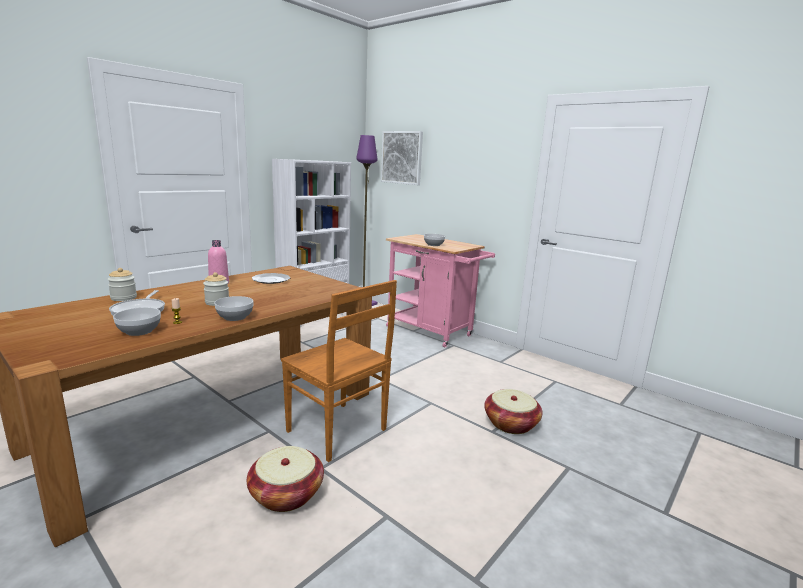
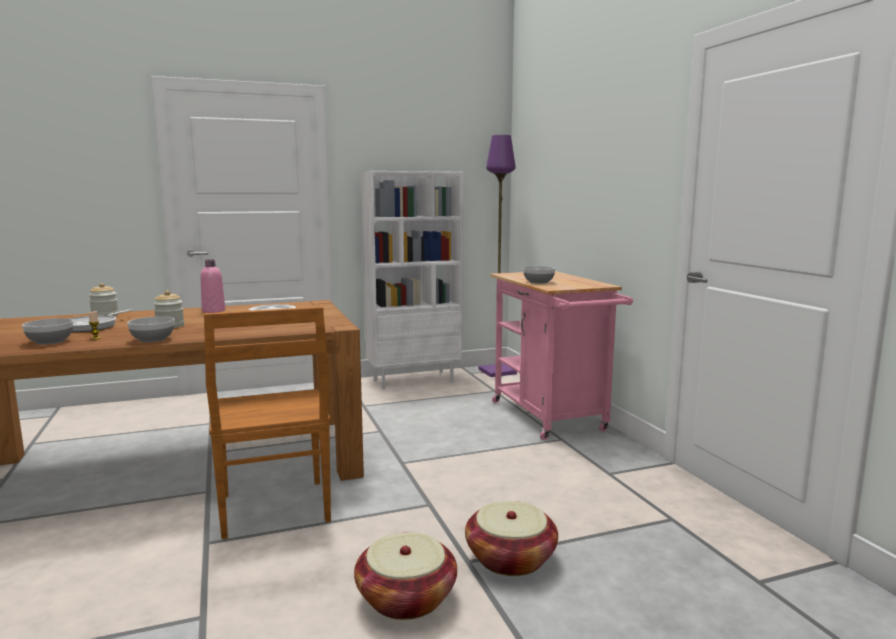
camera: 30 degrees right, 5 degrees down
basket [247,446,324,512] -> basket moved to [354,532,457,620]
picture [381,131,423,185] -> none

